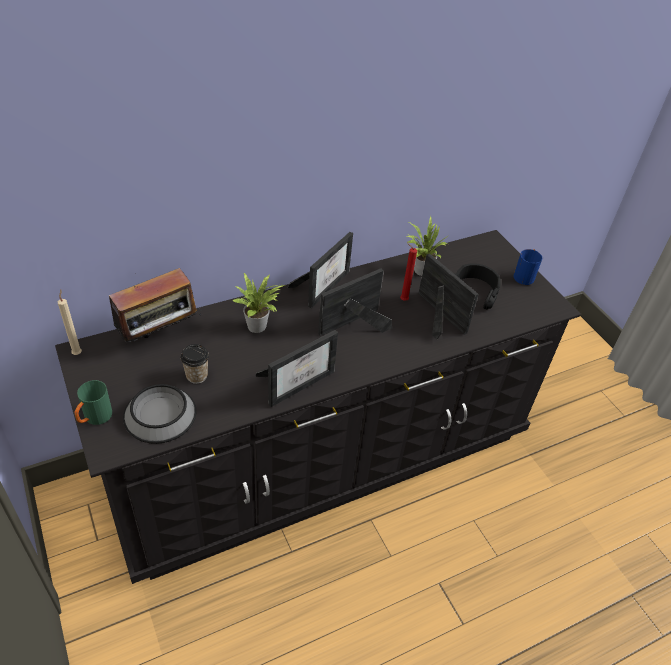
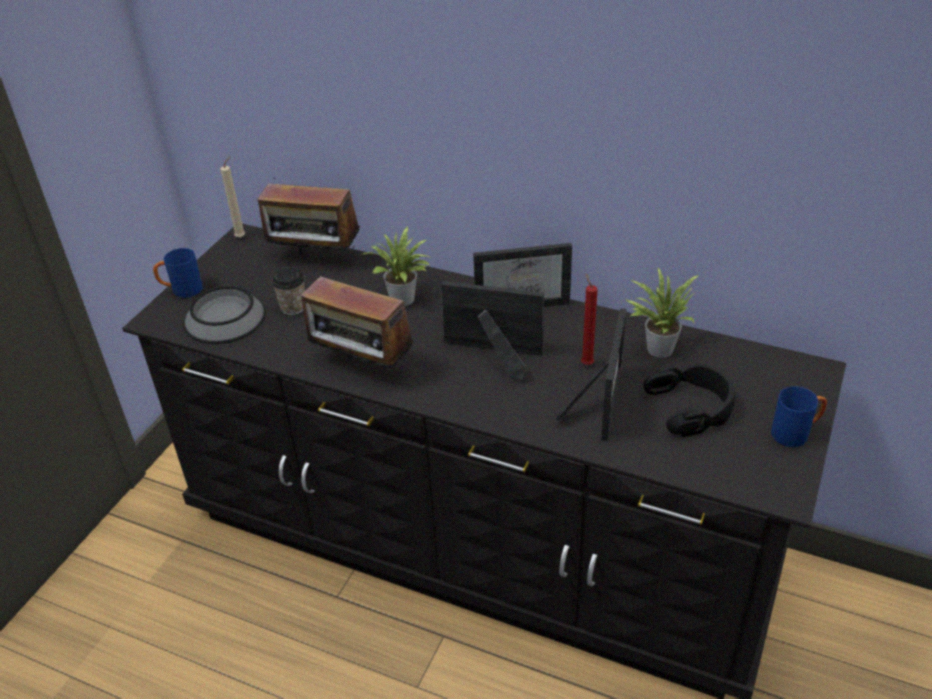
camera: 55 degrees right, 5 degrees down
green mug [74,380,112,425] -> blue mug [153,248,203,298]
picture frame [255,330,338,407] -> radio [301,276,414,372]

